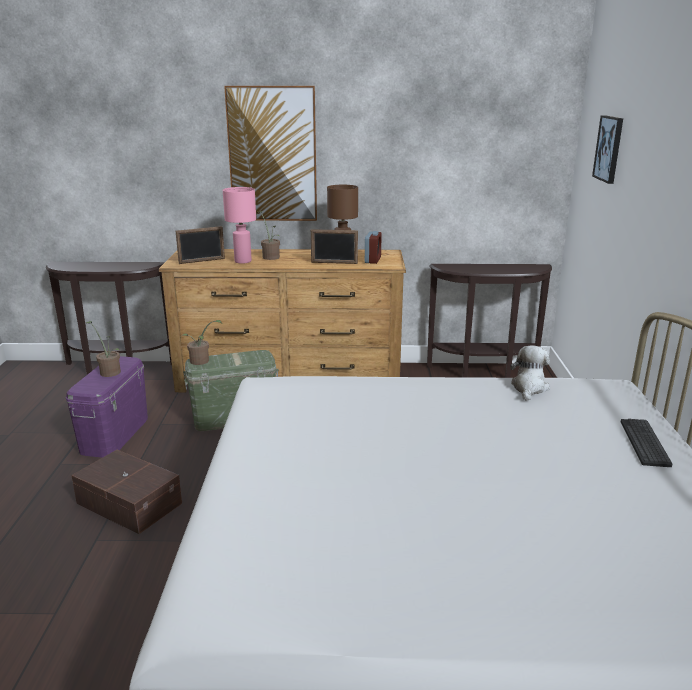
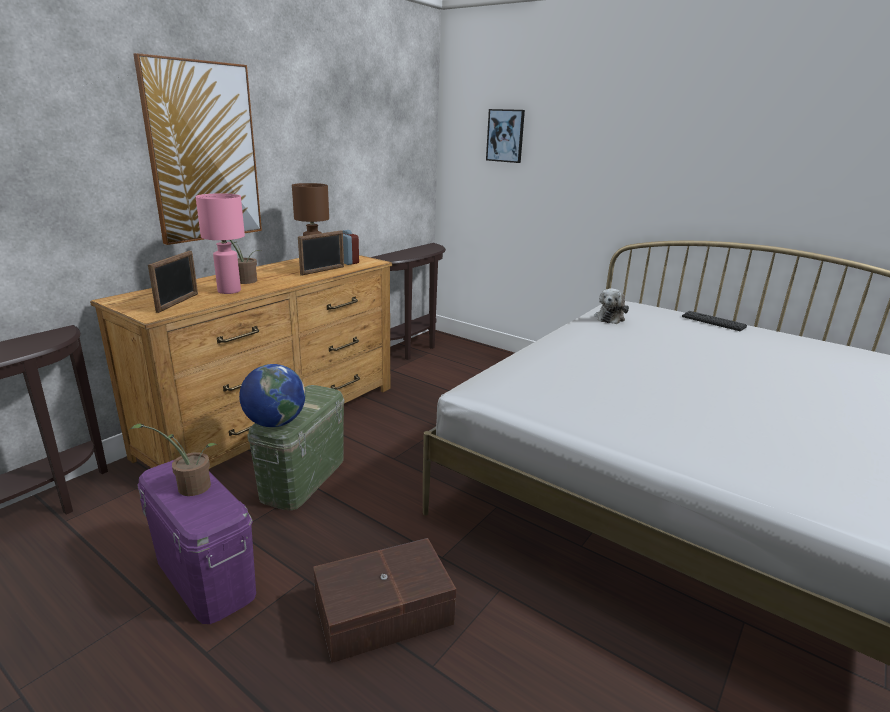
camera: 55 degrees left, 0 degrees up
potted plant [182,320,222,365] -> globe [239,364,305,427]
plush toy [510,345,550,401] -> plush toy turned 120 degrees counterclockwise [594,288,629,324]

